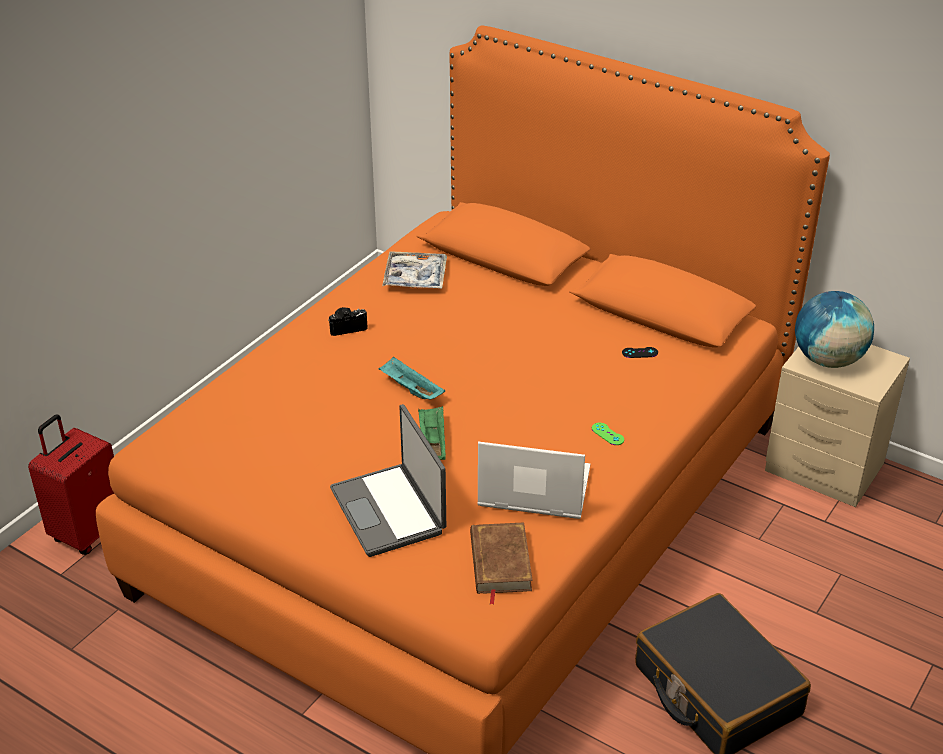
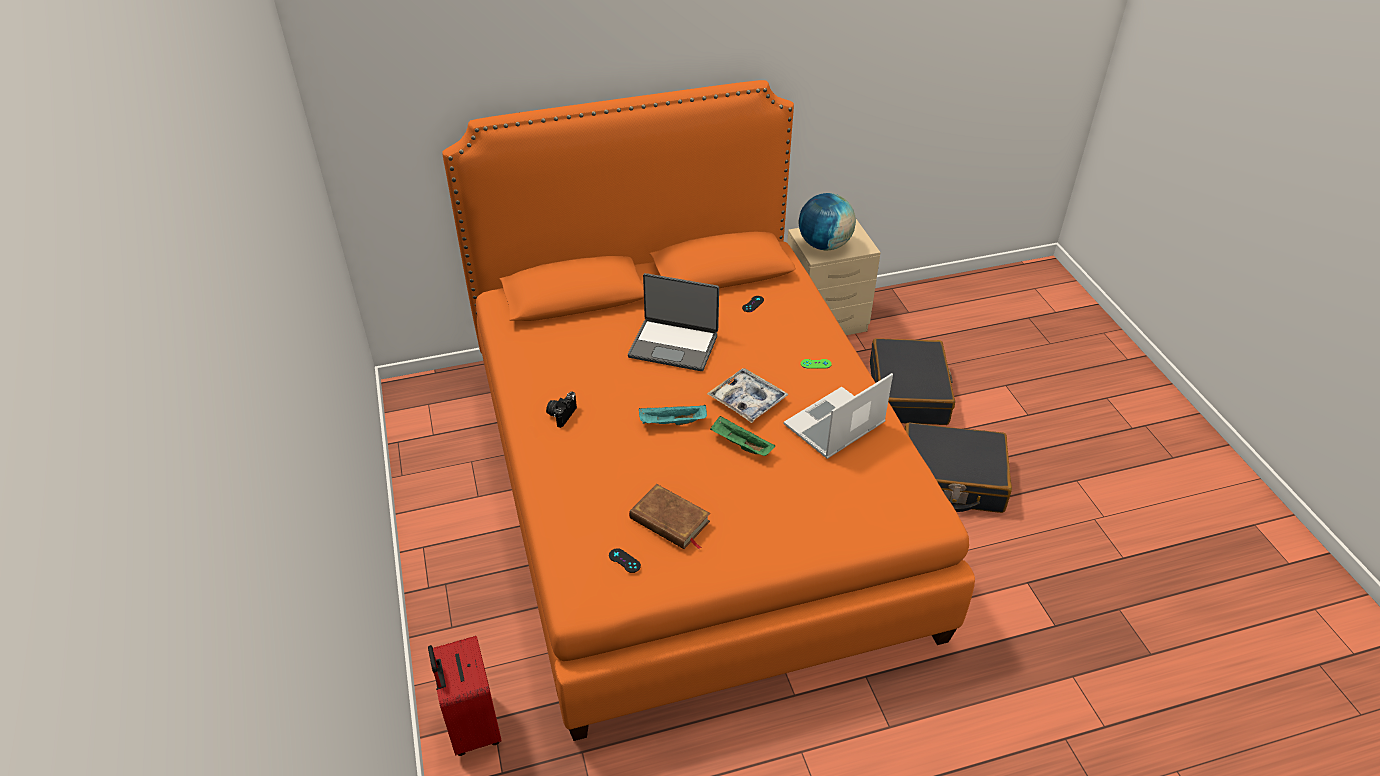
camera: 50 degrees left, 5 degrees up
laptop [330,404,446,557] -> laptop moved to [628,273,719,371]
tray [382,251,447,289] -> tray moved to [707,368,789,423]
brown book [470,523,533,605] -> brown book moved to [629,484,710,550]
none -> black game controller [609,548,641,573]
none -> black suitcase [870,338,955,425]

